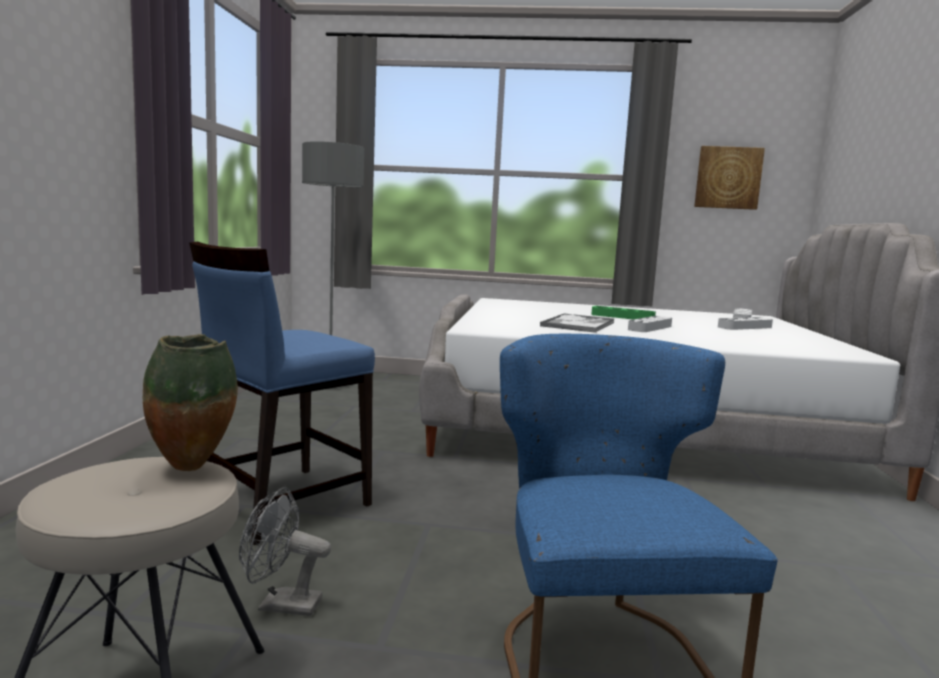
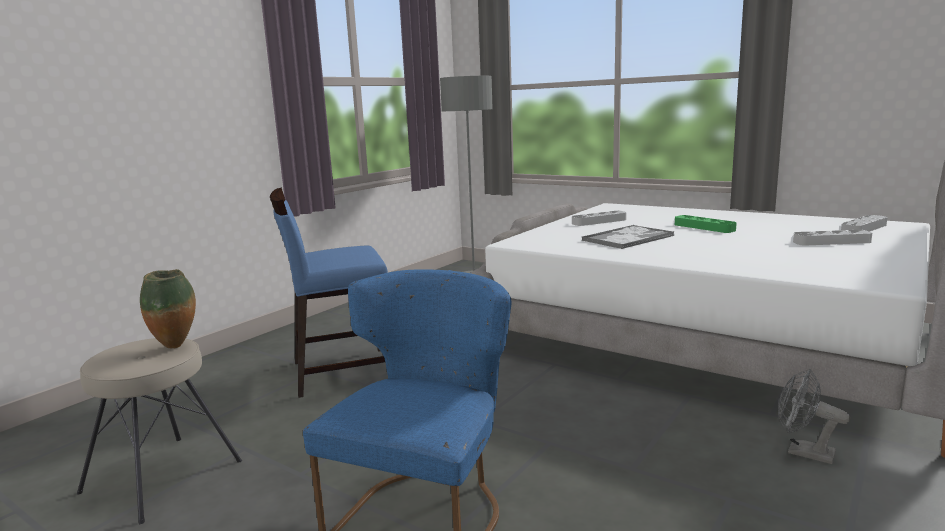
camera: 30 degrees right, 5 degrees up
grey fan [239,487,331,616] -> grey fan moved to [778,369,851,464]
grey tray [628,316,672,332] -> grey tray moved to [572,211,627,226]
picture [694,146,765,210] -> none

